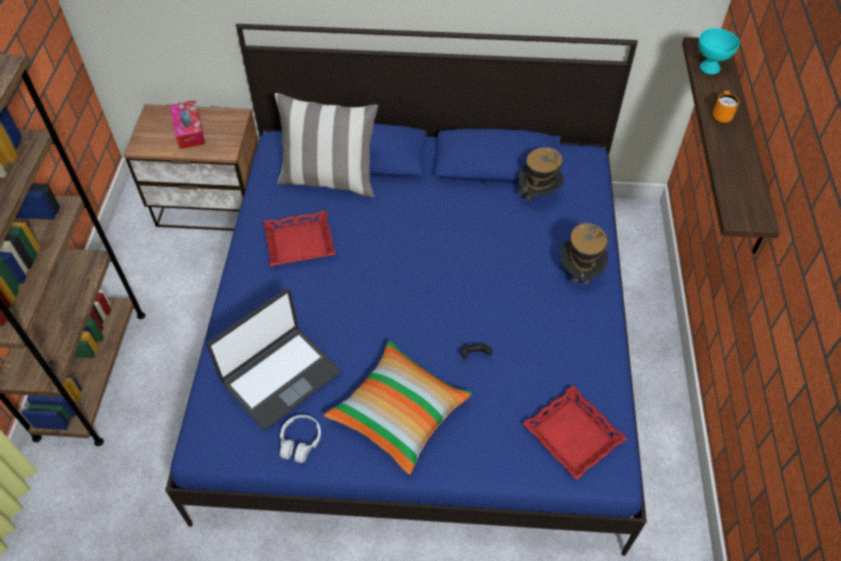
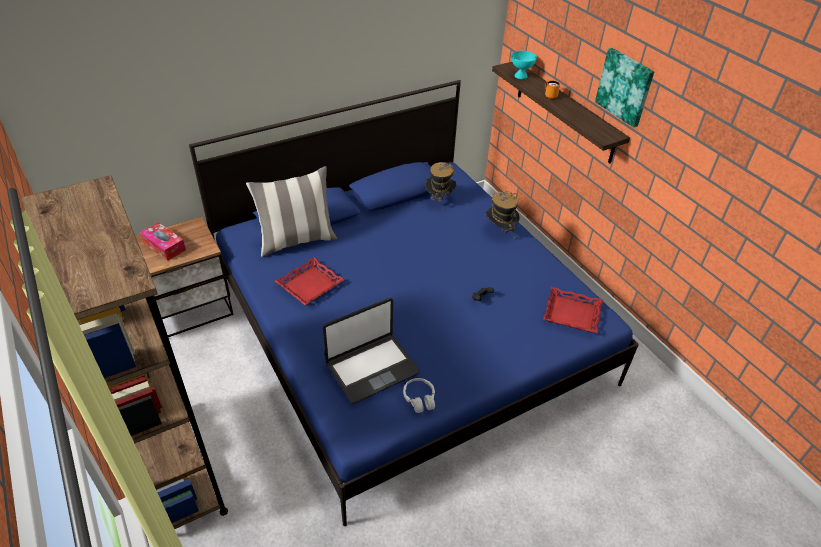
camera: 35 degrees left, 10 degrees down
laptop [207,289,340,429] -> laptop turned 45 degrees clockwise [323,298,419,404]
pillow [324,341,472,474] -> none
none -> picture [595,48,654,127]

